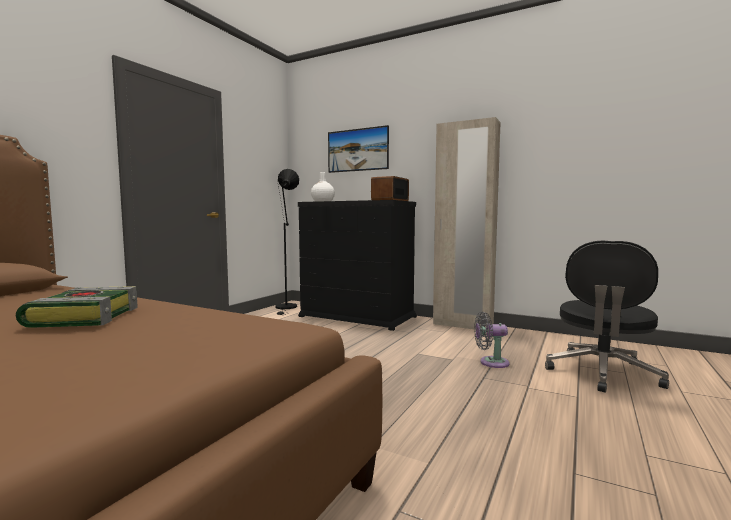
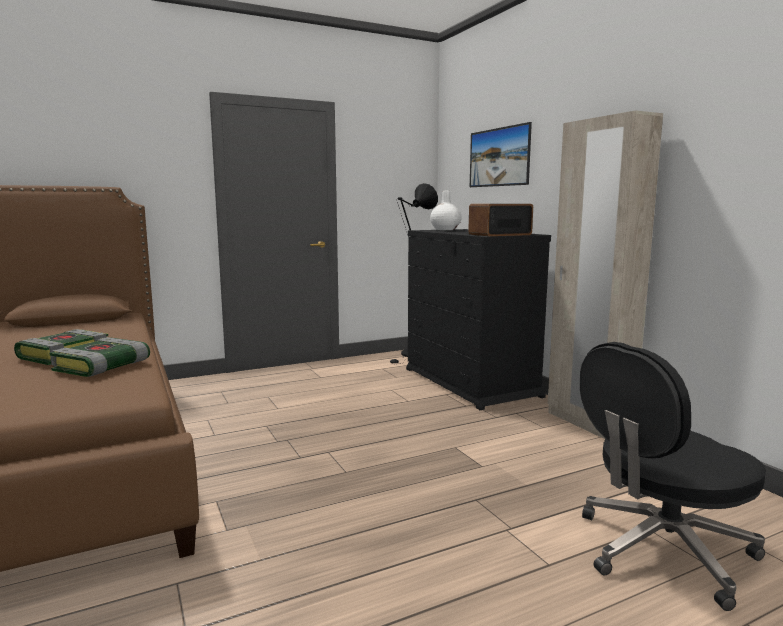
camera: 35 degrees right, 5 degrees up
grey fan [474,312,510,368] -> none
none -> book [50,337,150,377]

